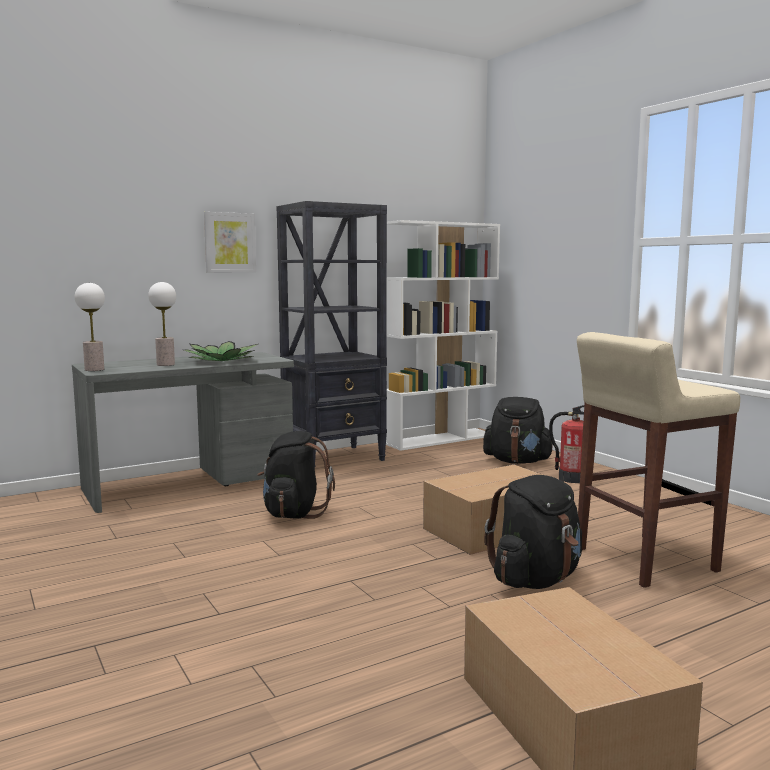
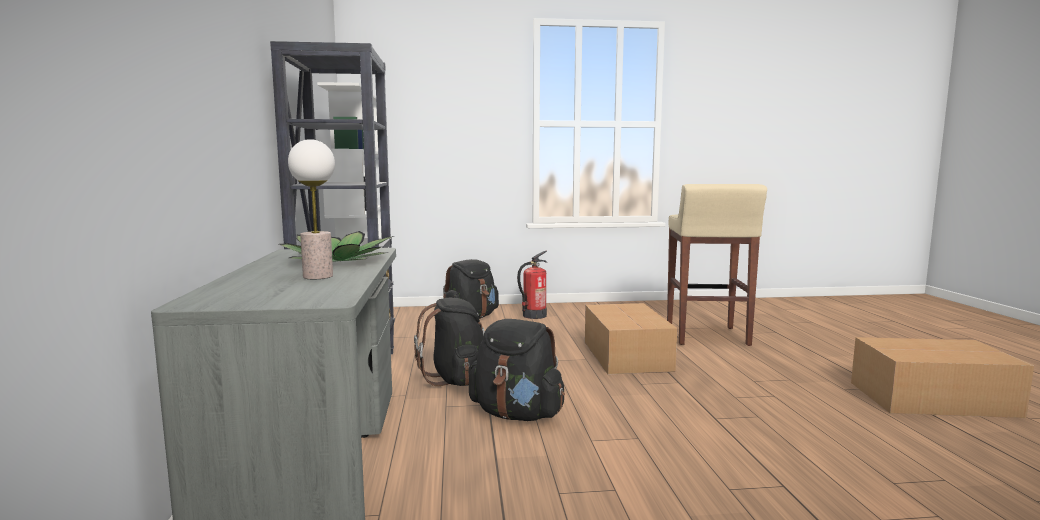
camera: 65 degrees left, 0 degrees up
table lamp [75,283,105,371] -> none
picture [204,212,256,272] -> none
black backpack [484,475,582,589] -> black backpack moved to [414,298,485,386]

